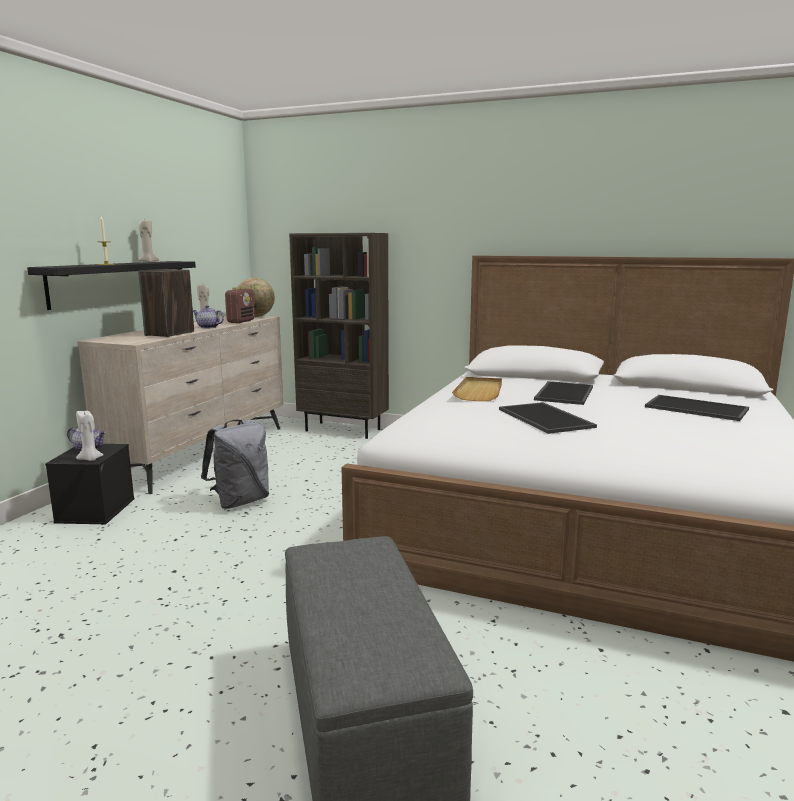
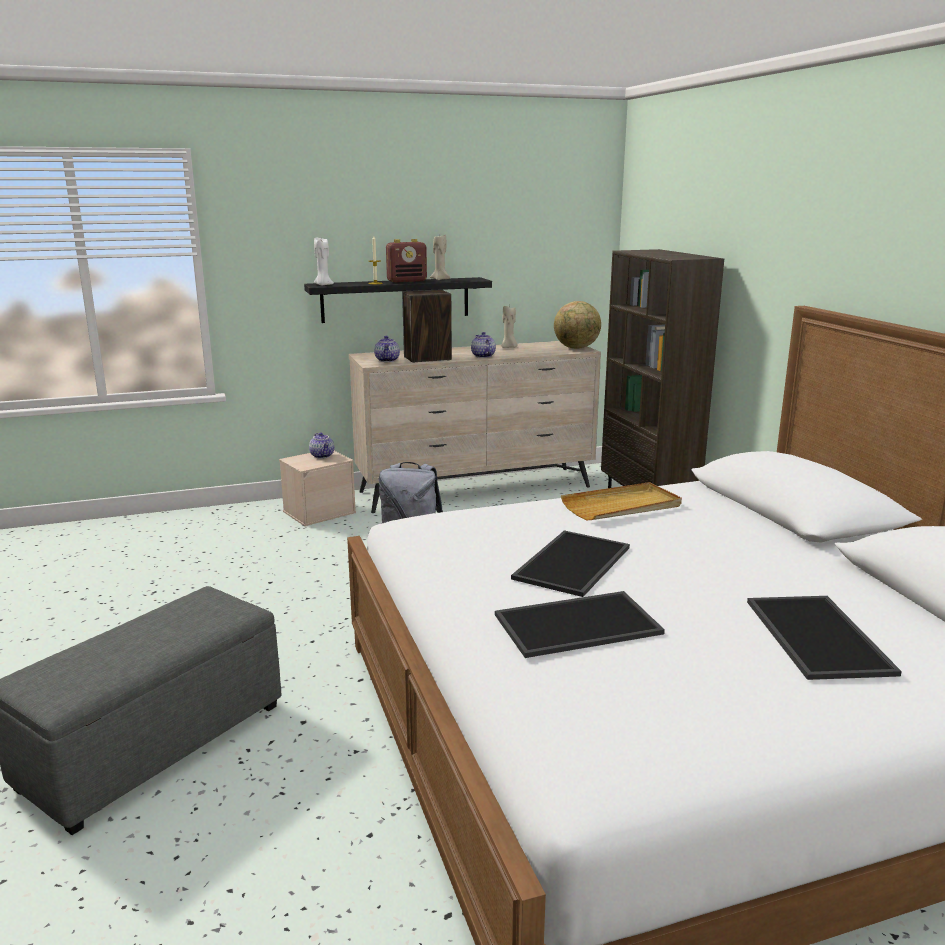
camera: 50 degrees right, 5 degrees up
black storage box [45,444,134,524] -> beige storage box [279,451,356,526]
white candle [76,410,103,461] -> white candle moved to [314,238,334,285]
radio [225,286,255,323] -> radio moved to [386,239,427,283]
tray [534,381,593,405] -> tray moved to [495,591,665,658]
none -> teapot [374,336,400,362]

